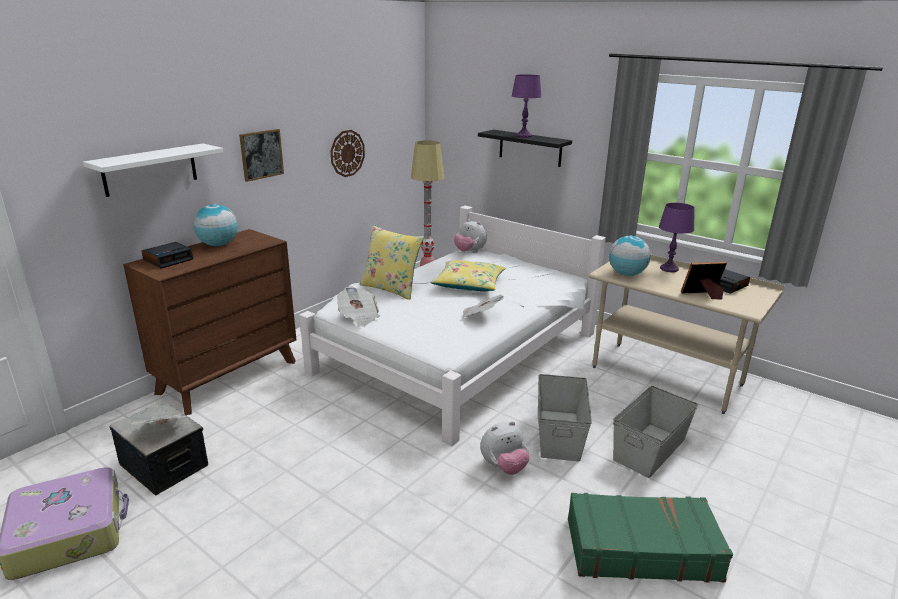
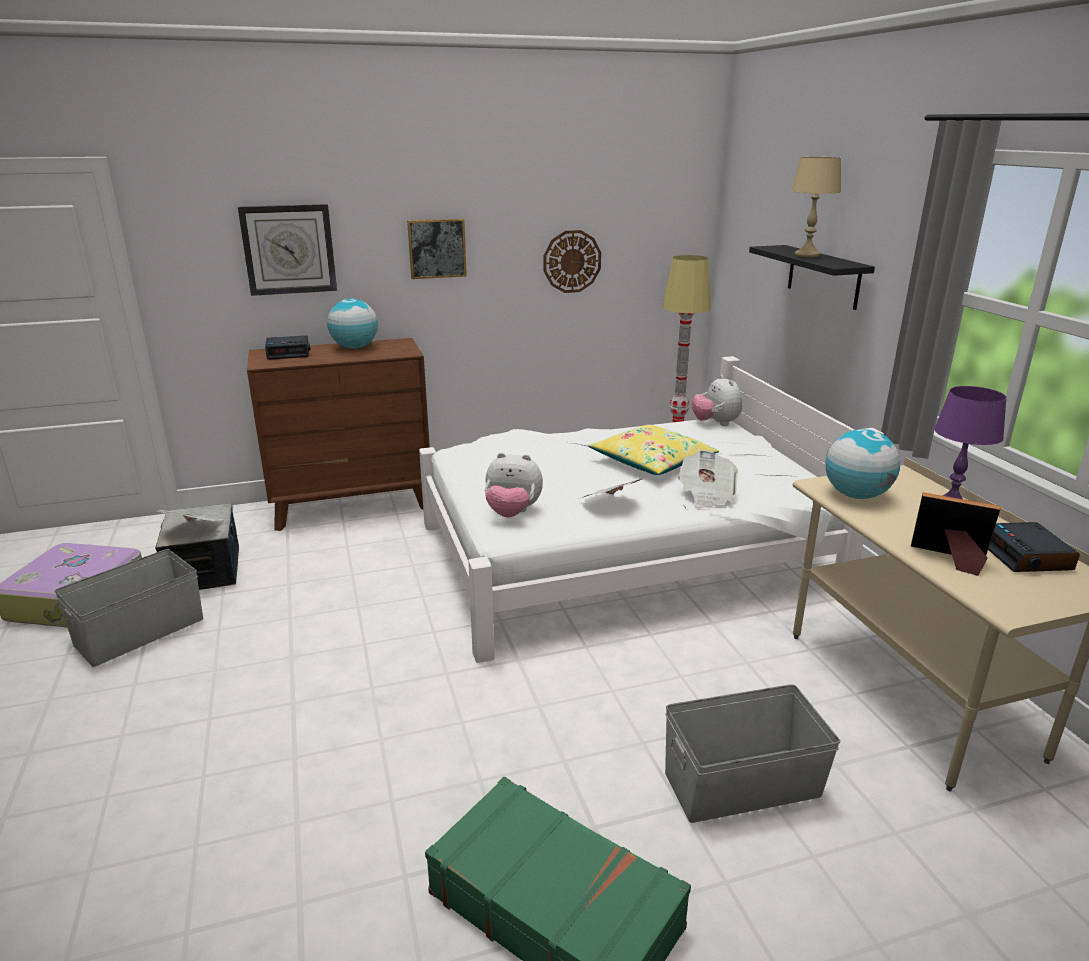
camera: 35 degrees right, 0 degrees up
white shelf [83,143,223,197] -> wall clock [238,204,337,296]
newspaper [337,287,380,327] -> newspaper moved to [678,450,738,508]
yellow pillow [359,225,424,300] -> none
plush toy [480,421,529,475] -> plush toy moved to [485,453,543,517]
purple table lamp [512,74,541,138] -> beige table lamp [791,157,841,257]
grey storage box [538,374,592,461] -> grey storage box moved to [55,549,203,667]

